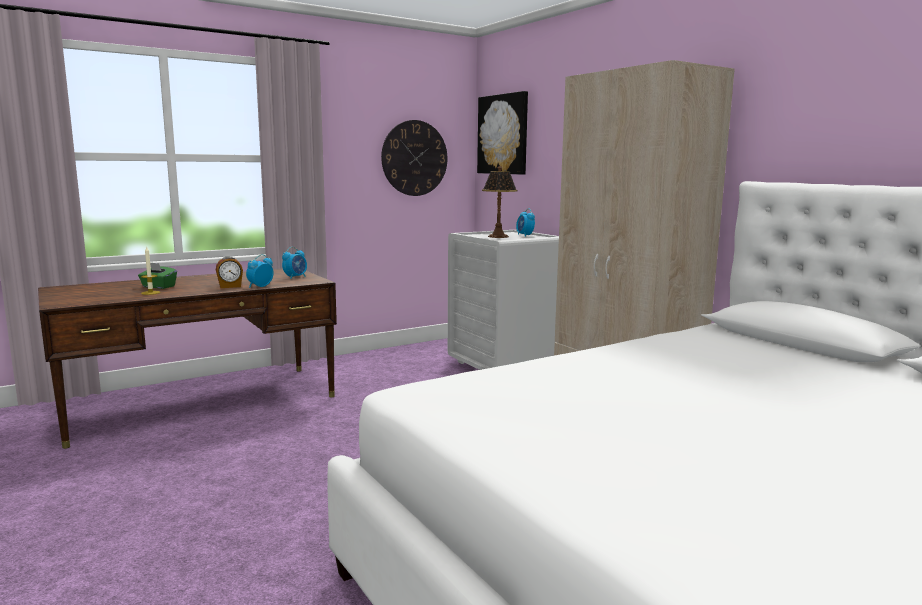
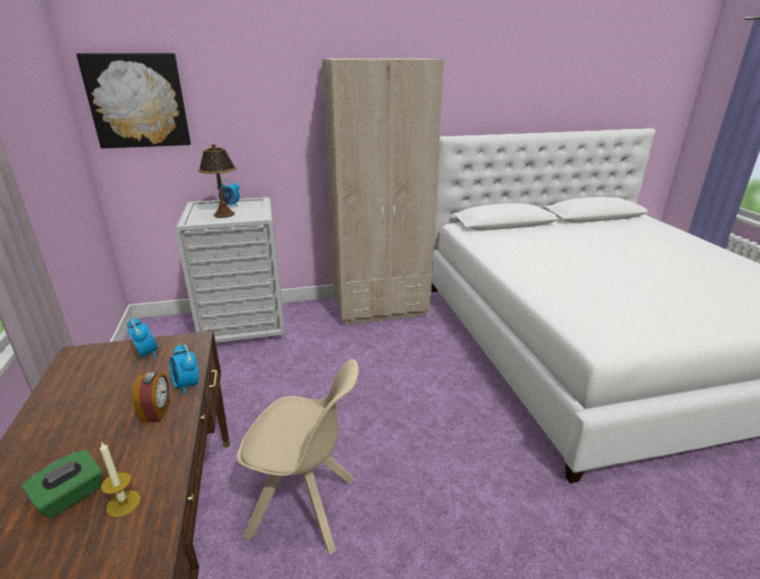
camera: 70 degrees left, 15 degrees up
wall clock [381,120,448,196] -> none
none -> beige chair [237,359,359,554]

